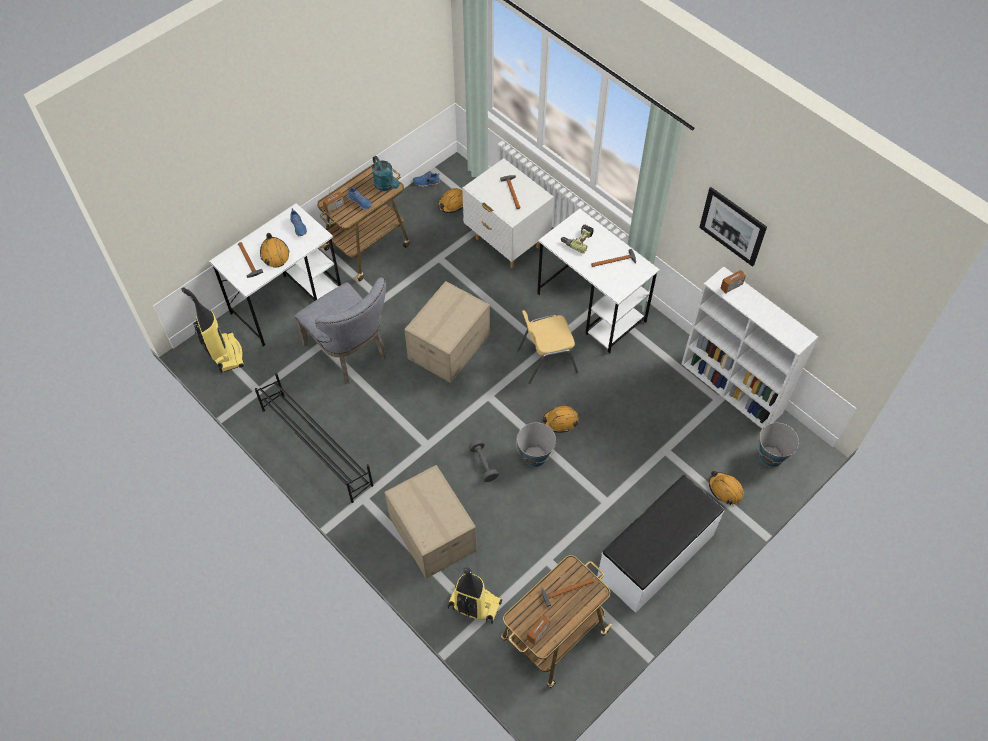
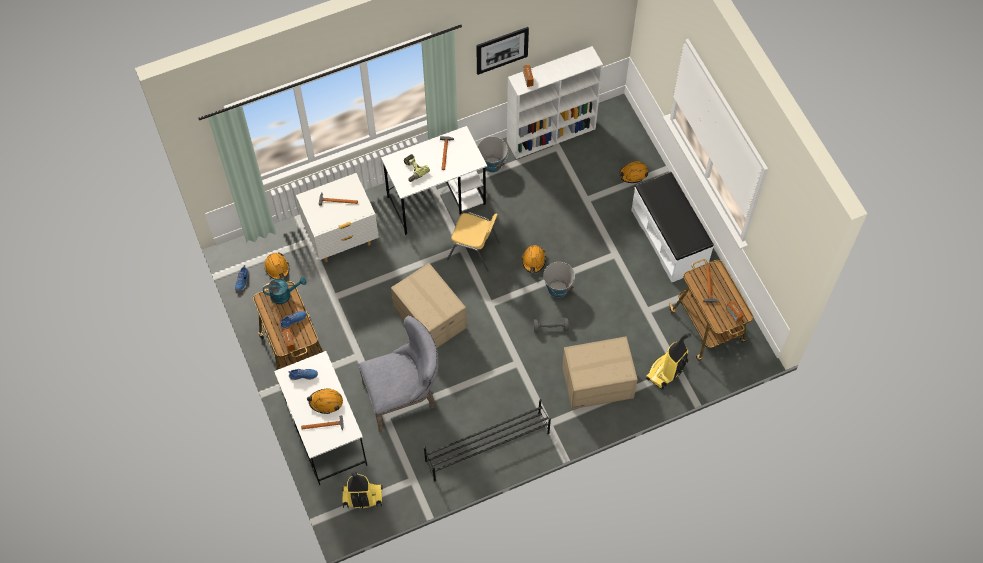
camera: 70 degrees left, 5 degrees up
yellow chair [517,310,578,384] -> yellow chair turned 75 degrees counterclockwise [447,212,500,272]
bucket [757,423,799,467] -> bucket moved to [478,137,508,172]

